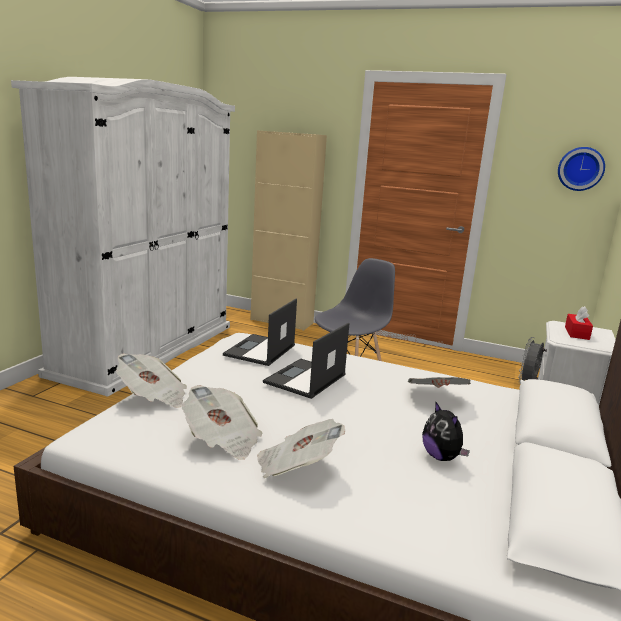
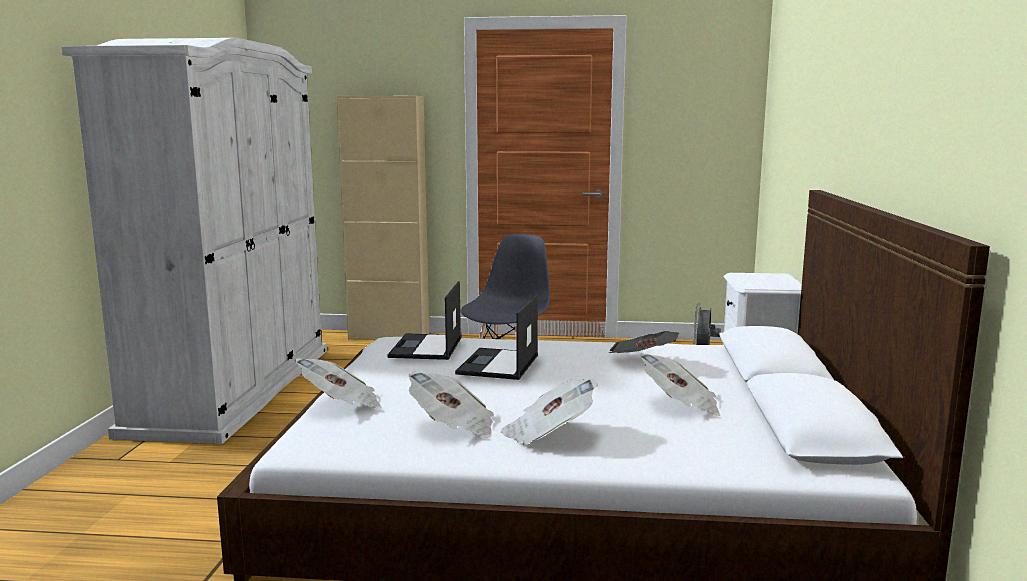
camera: 15 degrees left, 5 degrees down
plush toy [422,401,470,461] -> newspaper [640,353,720,416]
wall clock [558,147,605,191] -> none
red tissue box [565,306,593,340] -> none

